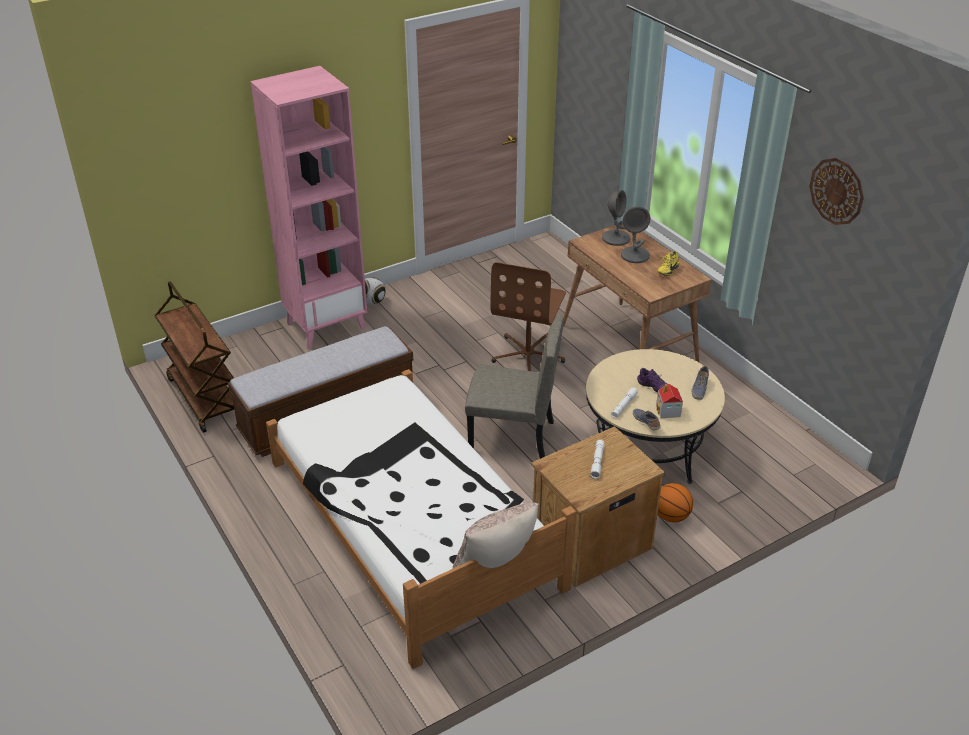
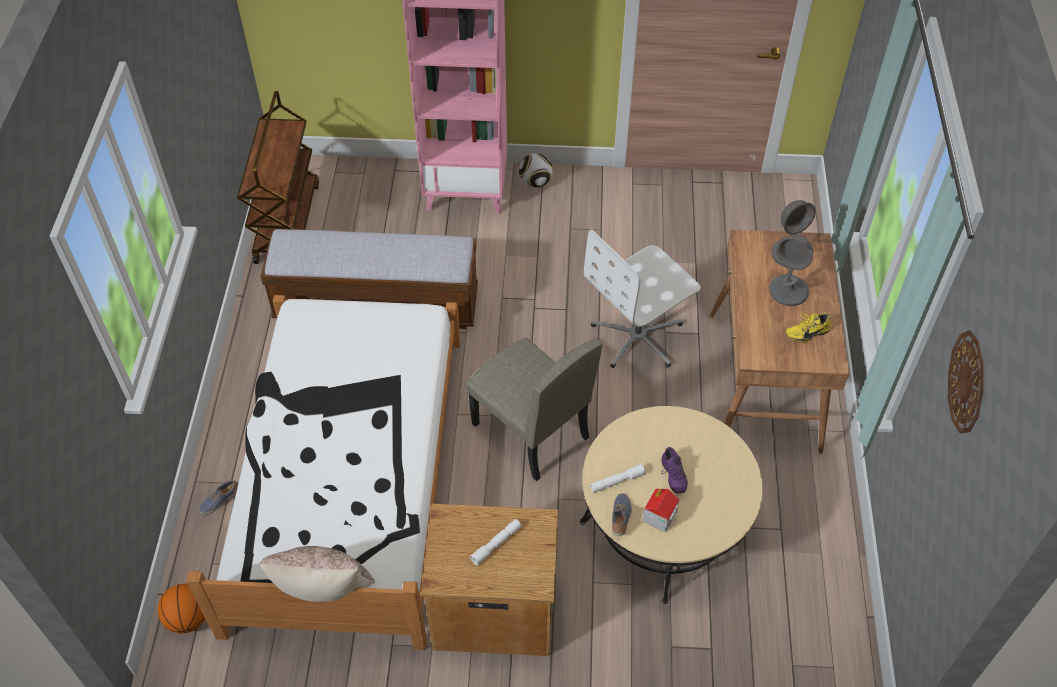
camera: 35 degrees right, 15 degrees up
brown office chair [490,262,566,371] -> white office chair [584,229,701,368]
basketball [658,483,693,522] -> basketball moved to [158,584,205,634]
shoe [692,366,709,400] -> shoe moved to [198,480,238,515]

